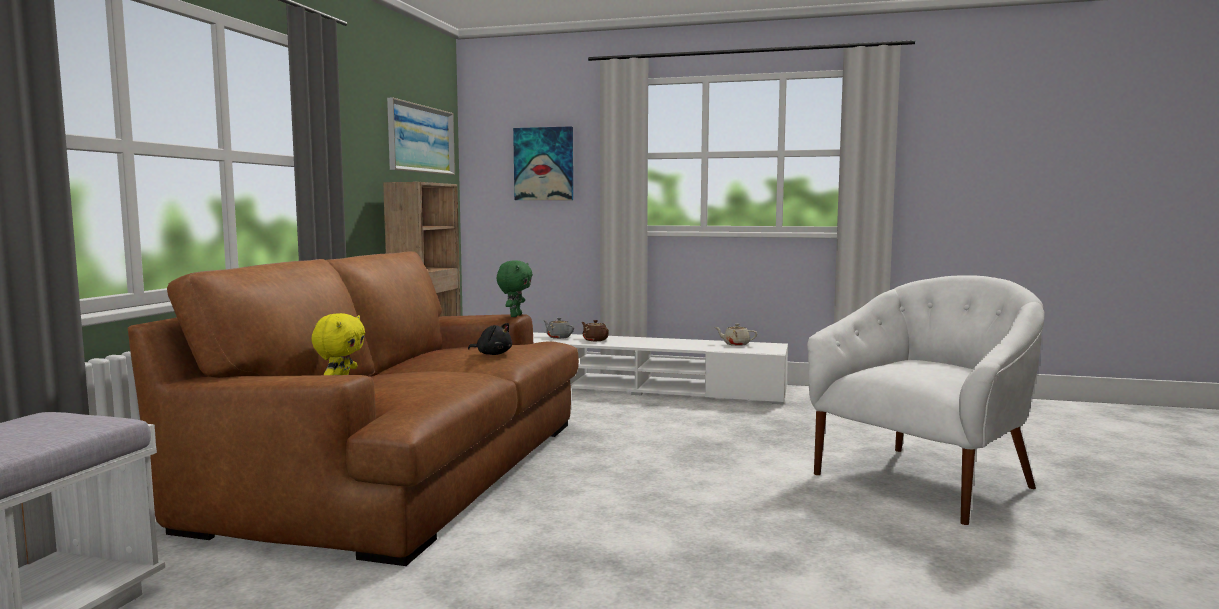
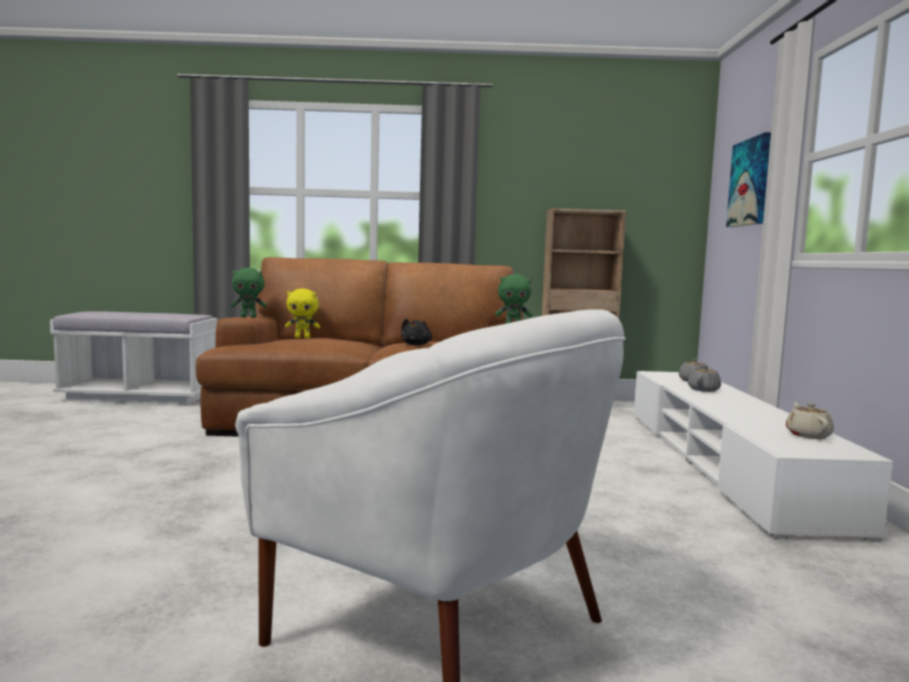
camera: 75 degrees right, 0 degrees up
picture [387,97,455,175] -> none
brown teapot [582,320,609,341] -> grey teapot [688,366,721,392]
none -> green plush toy [230,268,266,317]

